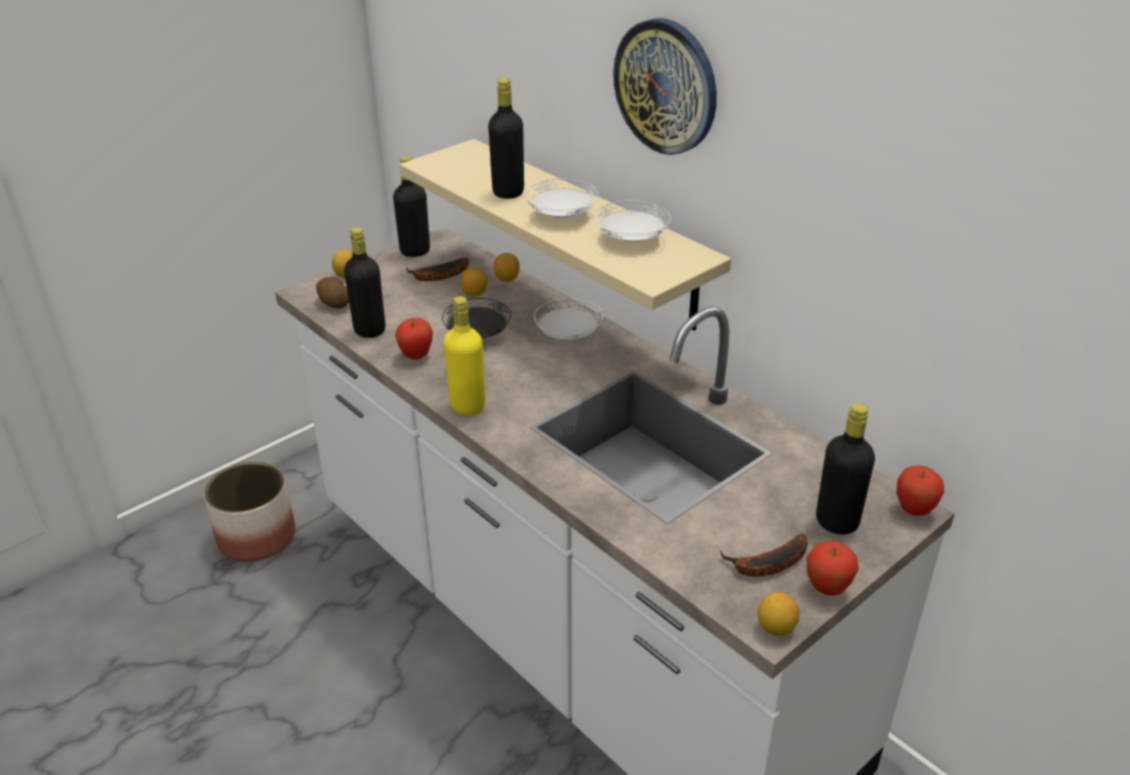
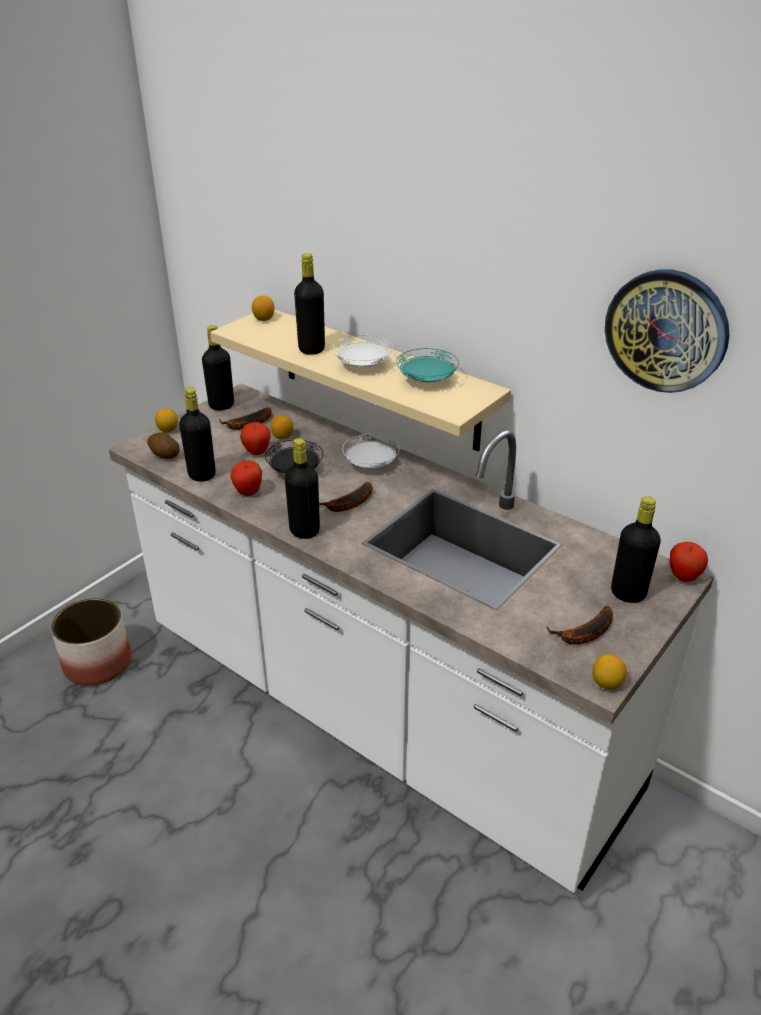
camera: 10 degrees left, 0 degrees up
yellow bottle [444,296,485,416] -> black bottle [285,438,320,539]
lemon [494,253,520,282] -> lemon moved to [252,295,274,321]
white plate [595,200,671,242] -> turquoise plate [396,348,459,382]
wall clock [613,18,717,155] -> wall clock moved to [605,269,729,393]
apple [807,541,859,596] -> apple moved to [240,422,271,455]
none -> banana [319,482,373,512]

